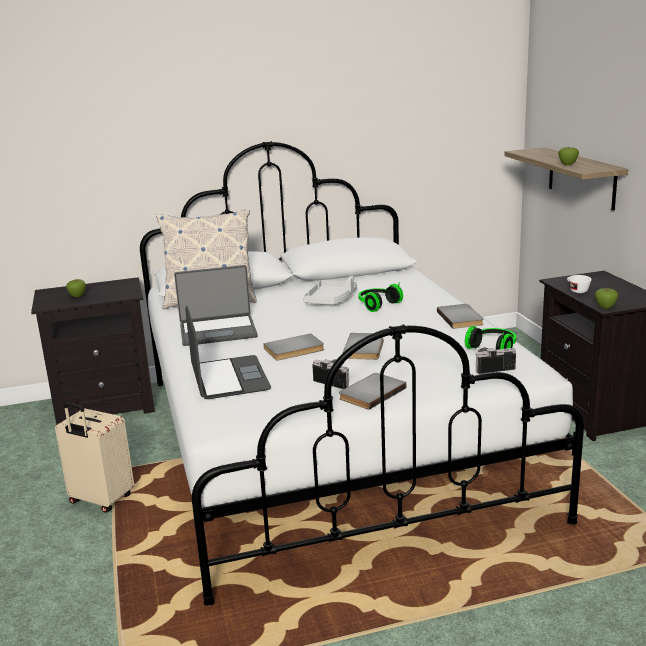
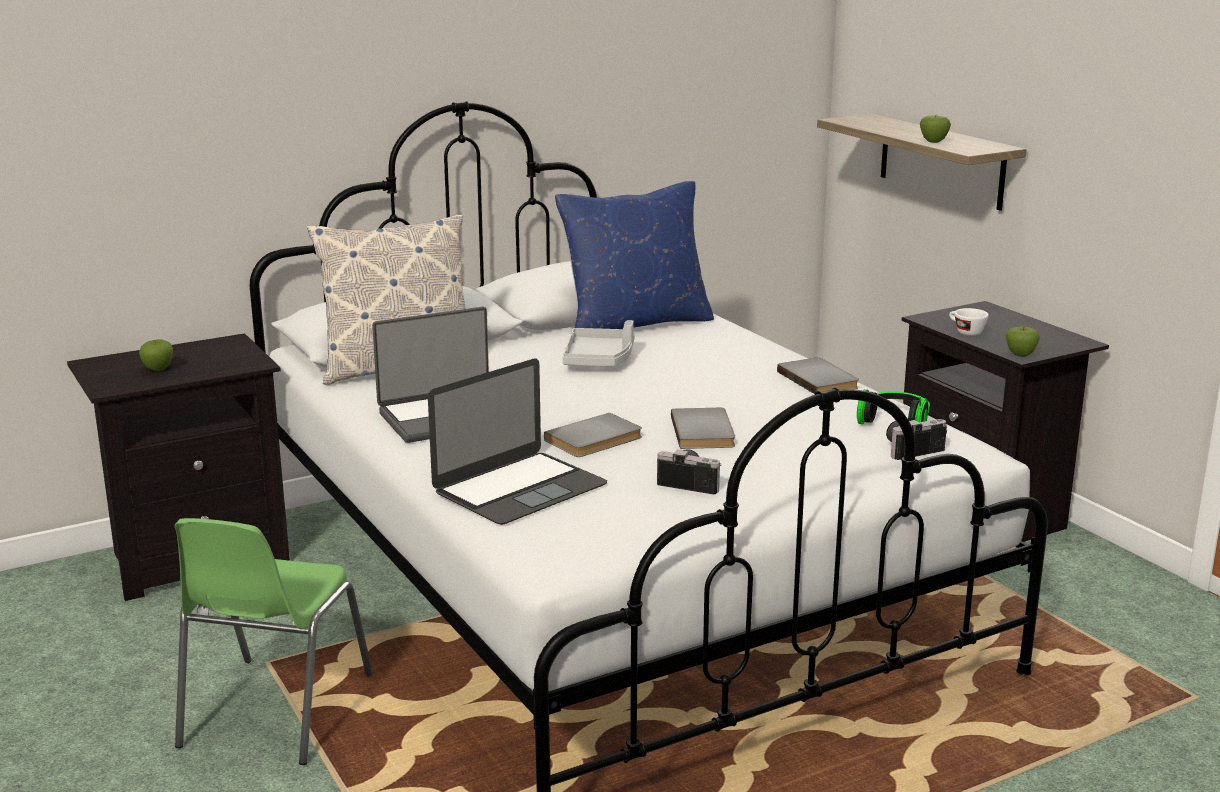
camera: 15 degrees left, 0 degrees up
beige suitcase [55,402,134,513] -> green chair [175,518,373,765]
laptop [185,306,271,399] -> laptop turned 75 degrees clockwise [428,358,607,525]
grey book [339,373,407,410] -> none
headphones [358,282,403,312] -> none
none -> blue pillow [555,181,714,329]

